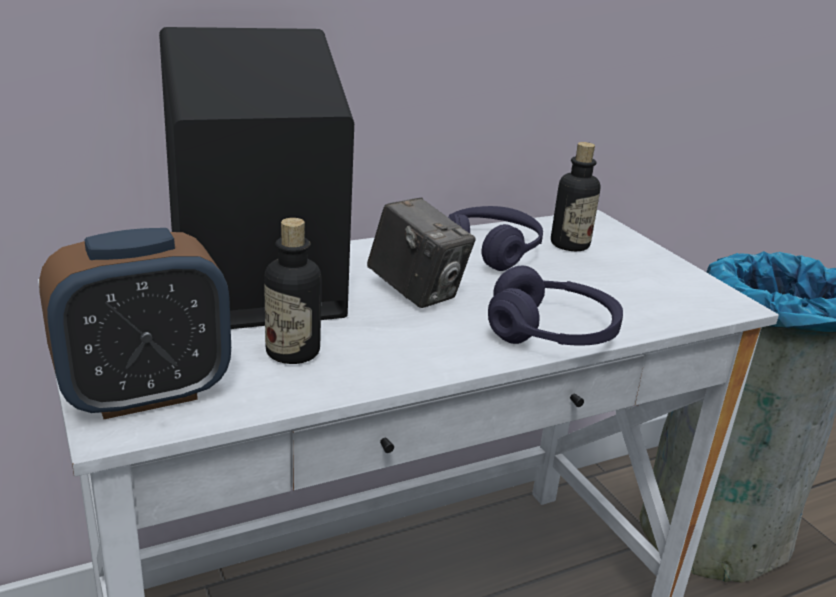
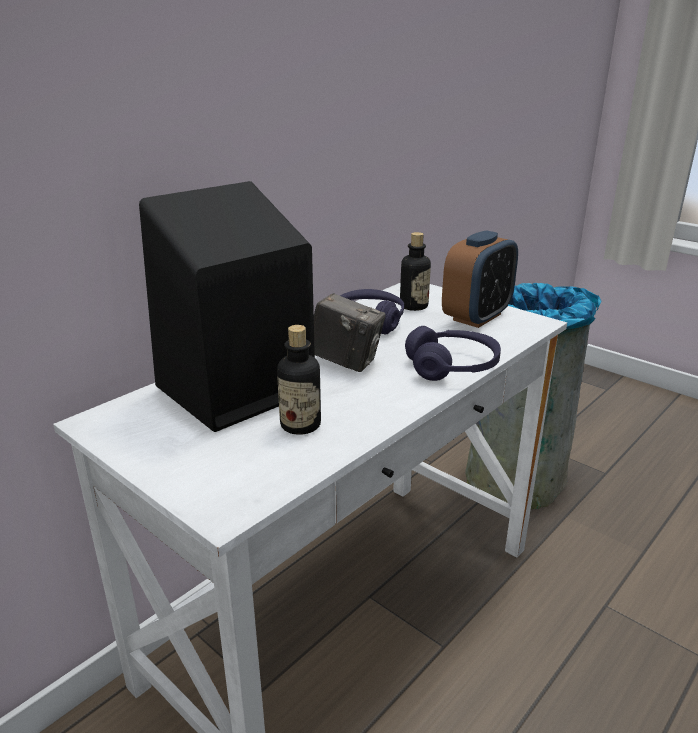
camera: 20 degrees left, 0 degrees up
alarm clock [39,228,231,419] -> alarm clock moved to [442,230,518,328]

